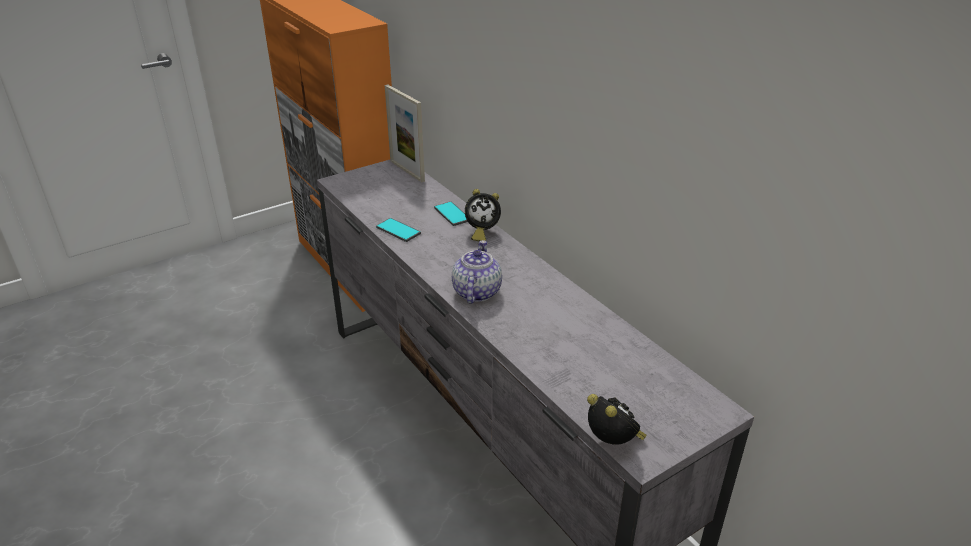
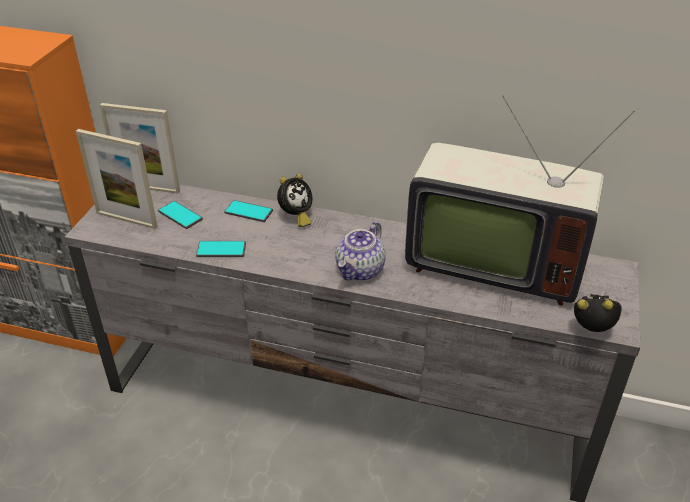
camera: 40 degrees left, 5 degrees up
teapot [452,240,502,304] -> teapot turned 120 degrees counterclockwise [336,221,386,281]
none -> picture frame [76,129,157,229]
none -> phone [158,201,203,229]
none -> television [405,95,635,306]

